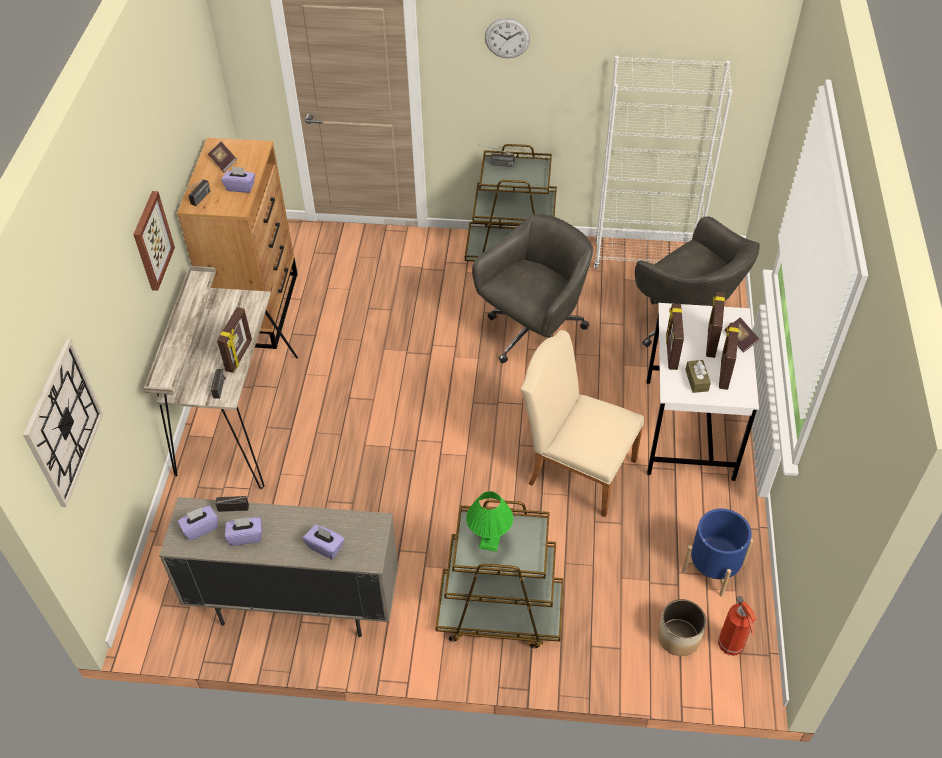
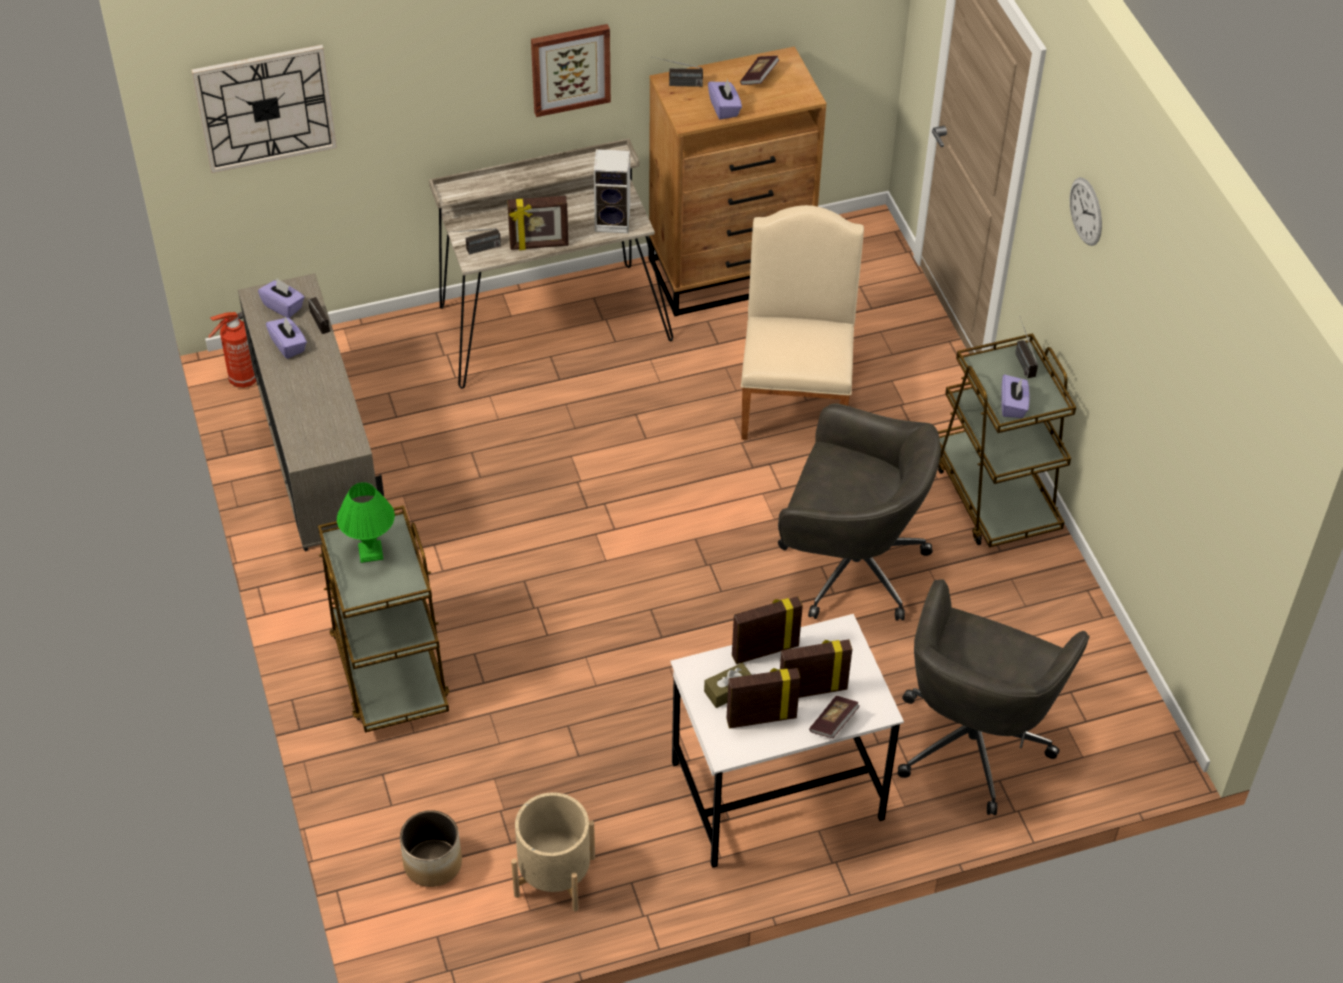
camera: 65 degrees right, 0 degrees up
purple tissue box [303,524,345,559] -> purple tissue box moved to [1001,374,1030,418]
beige chair [521,330,644,517] -> beige chair moved to [741,205,864,440]
white bookcase [594,56,733,269] -> none
blue planter [682,509,753,597] -> beige planter [511,793,595,912]
fire extinguisher [718,596,757,656] -> fire extinguisher moved to [208,311,256,388]
none -> speaker [594,149,630,233]

